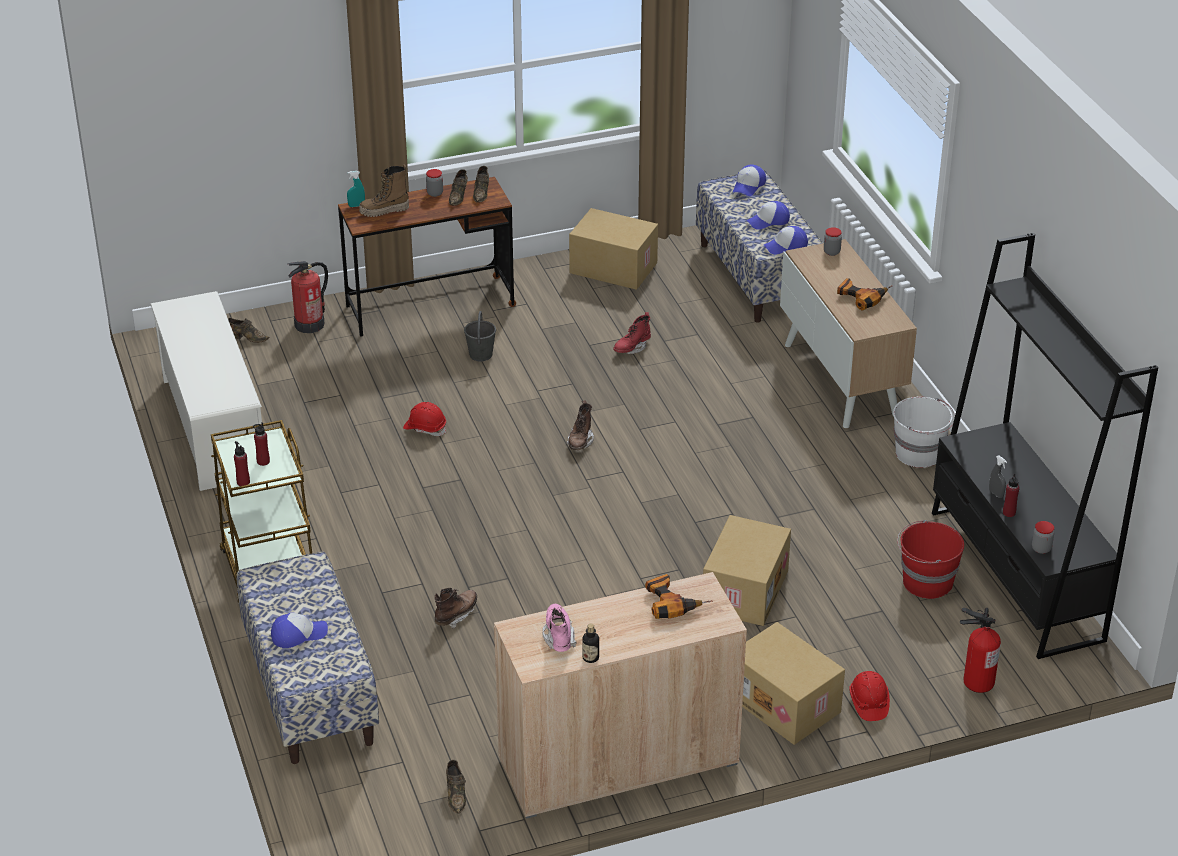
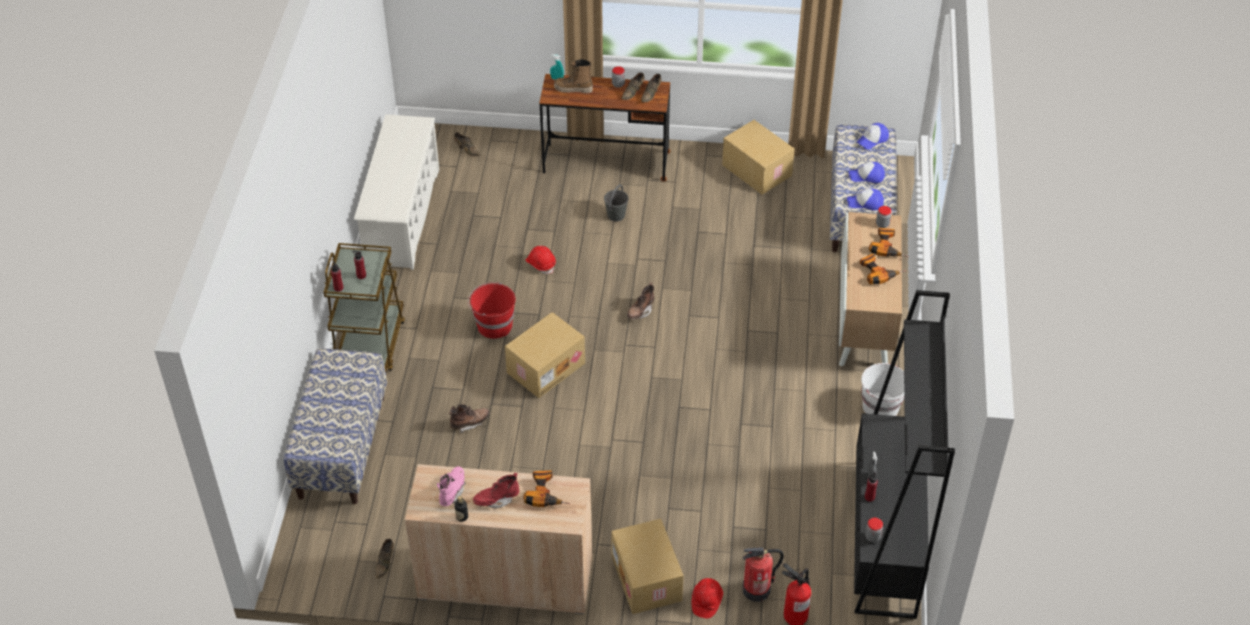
camera: 25 degrees right, 10 degrees up
cap [271,613,328,648] -> none
fire extinguisher [288,261,328,333] -> fire extinguisher moved to [743,548,784,602]
red boot [613,312,651,354] -> red boot moved to [473,473,519,508]
cardboard box [703,515,791,626] -> cardboard box moved to [505,312,585,398]
red bucket [897,520,964,599] -> red bucket moved to [468,282,516,339]
none -> power drill [869,228,909,257]

